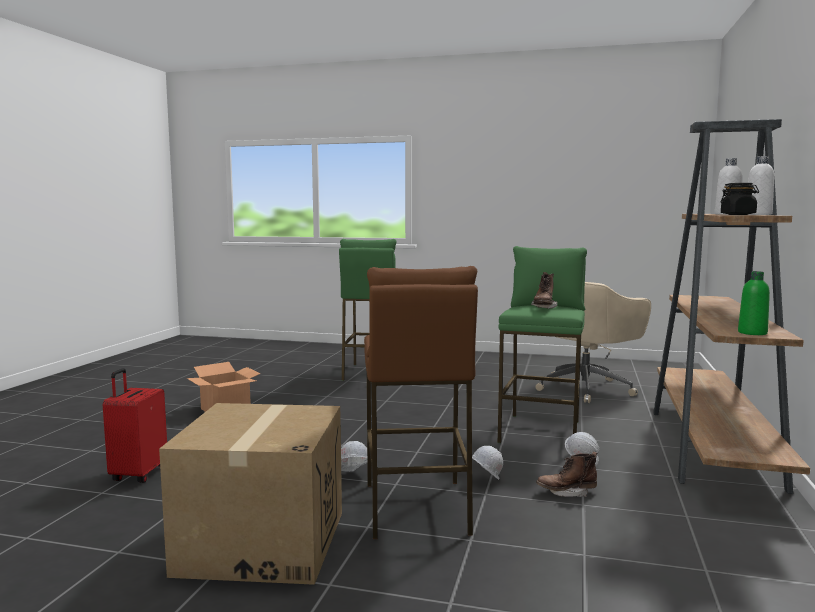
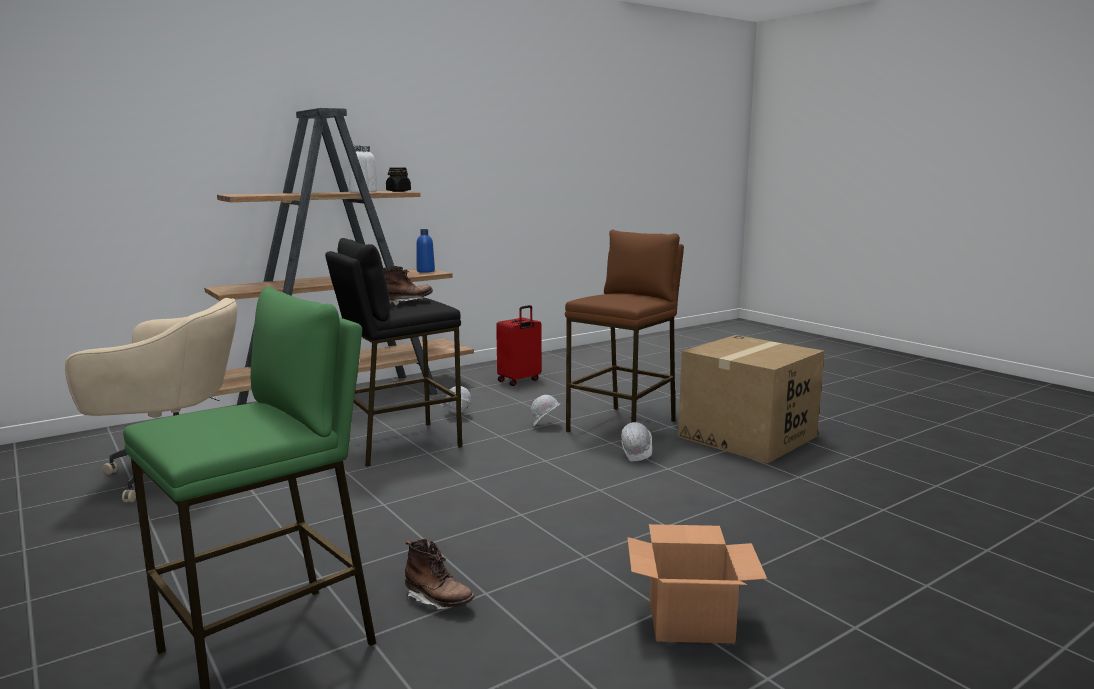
camera: 140 degrees left, 5 degrees up
red suitcase [103,368,167,483] -> red suitcase moved to [496,305,541,386]
green stool [498,246,587,443] -> black stool [325,238,462,467]
brown boot [536,452,598,497] -> brown boot moved to [405,539,475,610]
green bottle [738,271,770,335] -> blue bottle [416,229,435,273]

